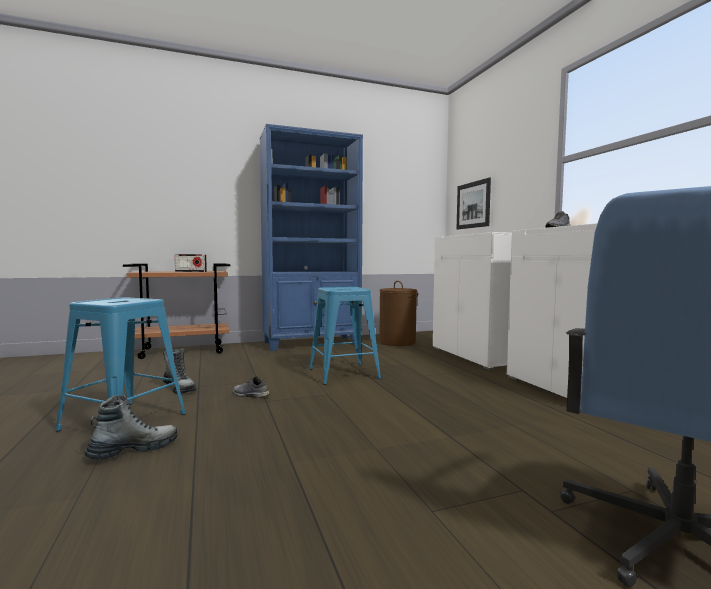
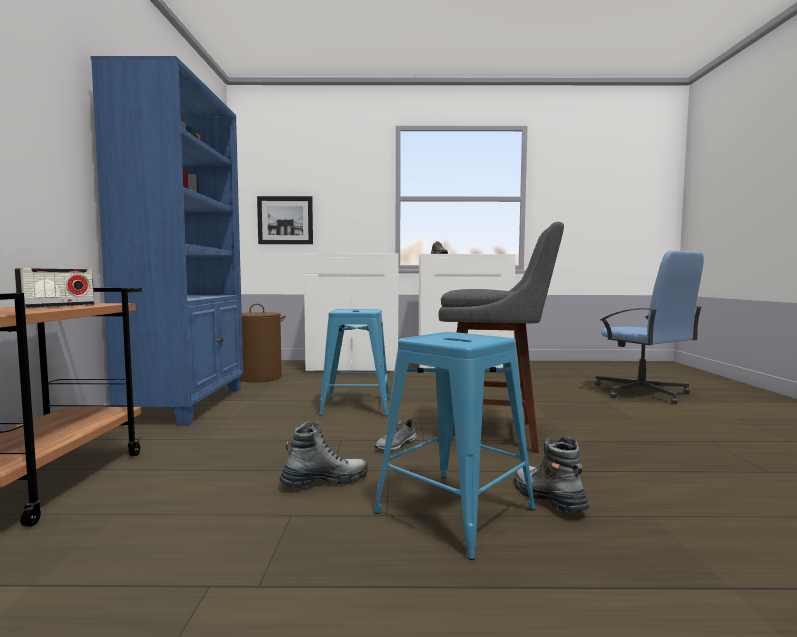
camera: 70 degrees left, 0 degrees up
none -> grey stool [438,222,564,453]

